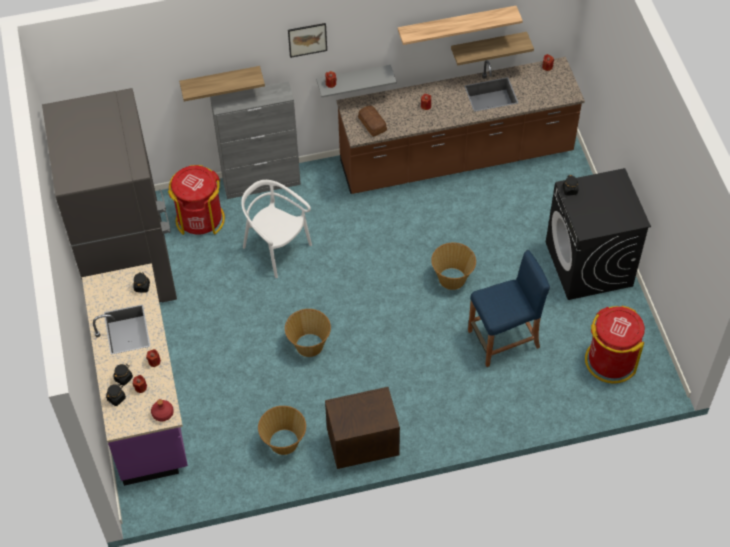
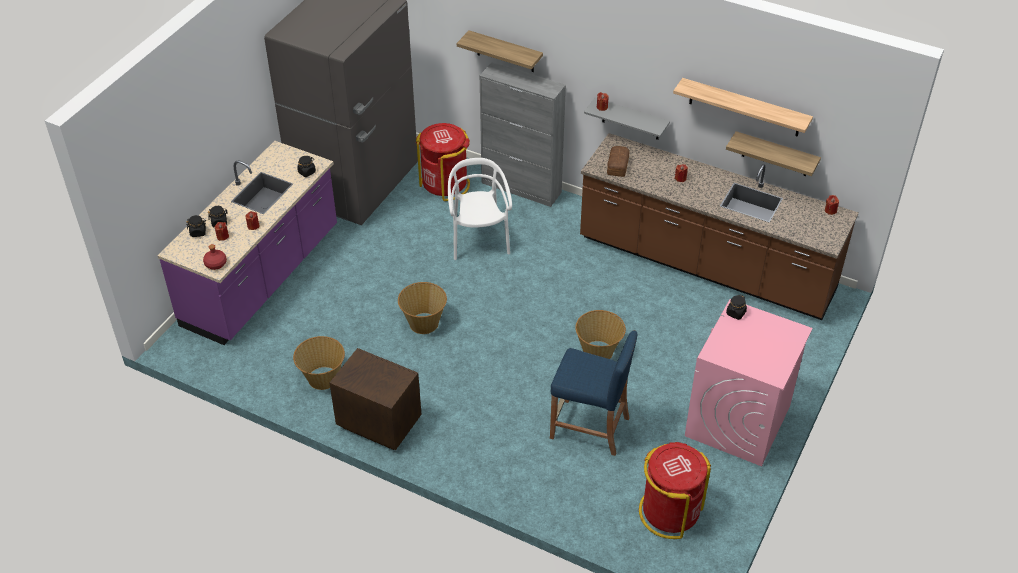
camera: 40 degrees right, 10 degrees down
picture [288,23,327,58] -> none
black washing machine [546,168,651,300] -> pink washing machine [685,299,813,466]

